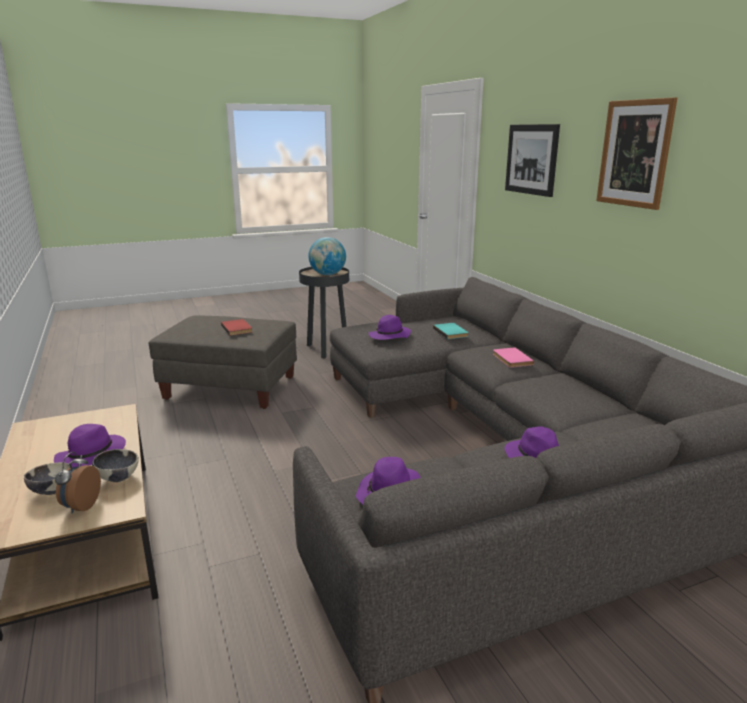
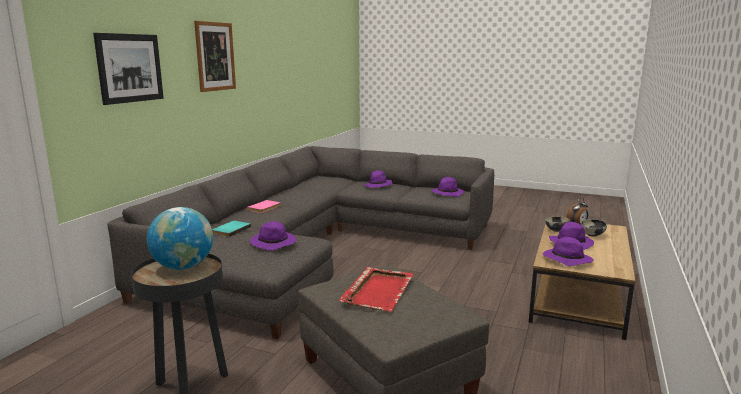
camera: 135 degrees left, 5 degrees down
red book [221,319,252,336] -> red tray [339,267,413,311]
none -> purple hat [543,237,594,266]

